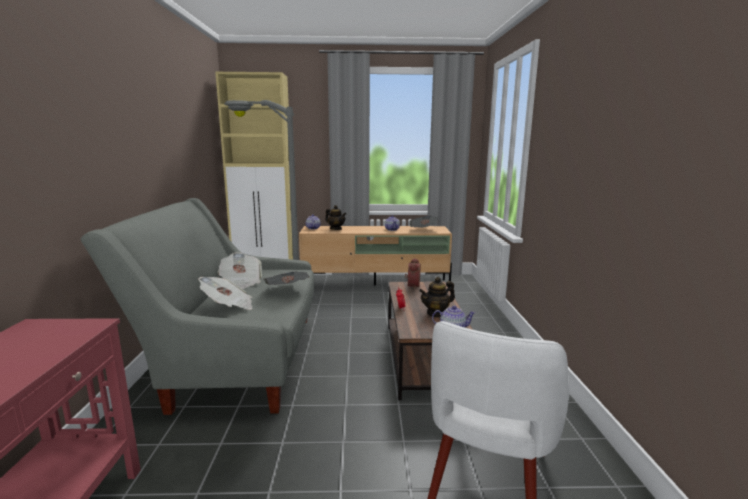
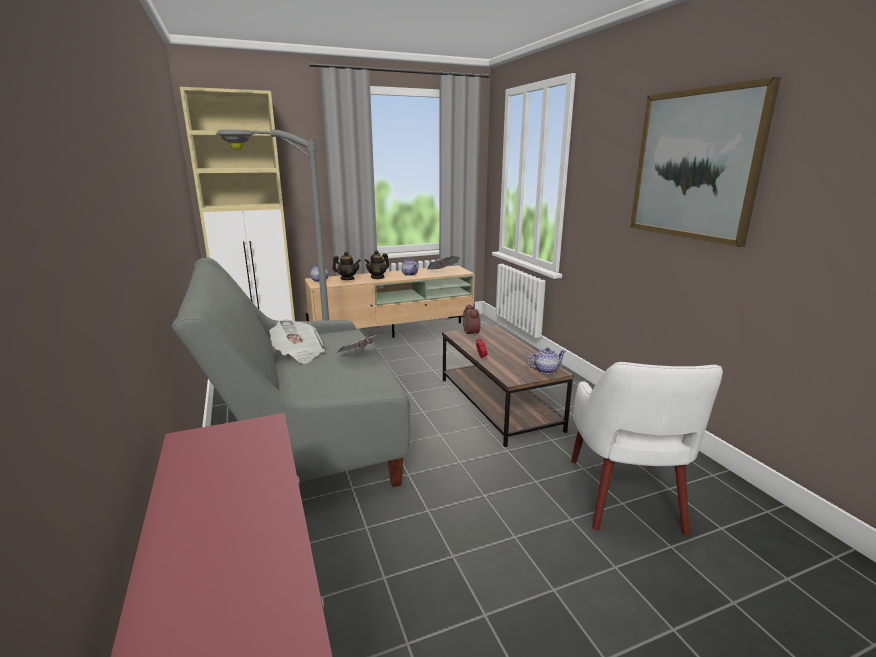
camera: 20 degrees left, 5 degrees up
newspaper [198,277,252,310] -> none
teapot [419,277,455,317] -> teapot moved to [364,250,389,279]
none -> picture [630,77,781,247]

